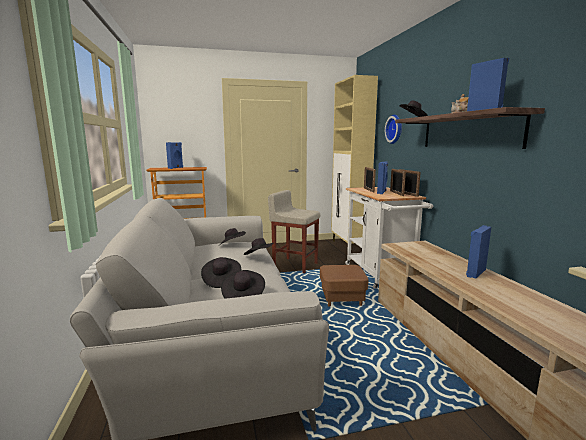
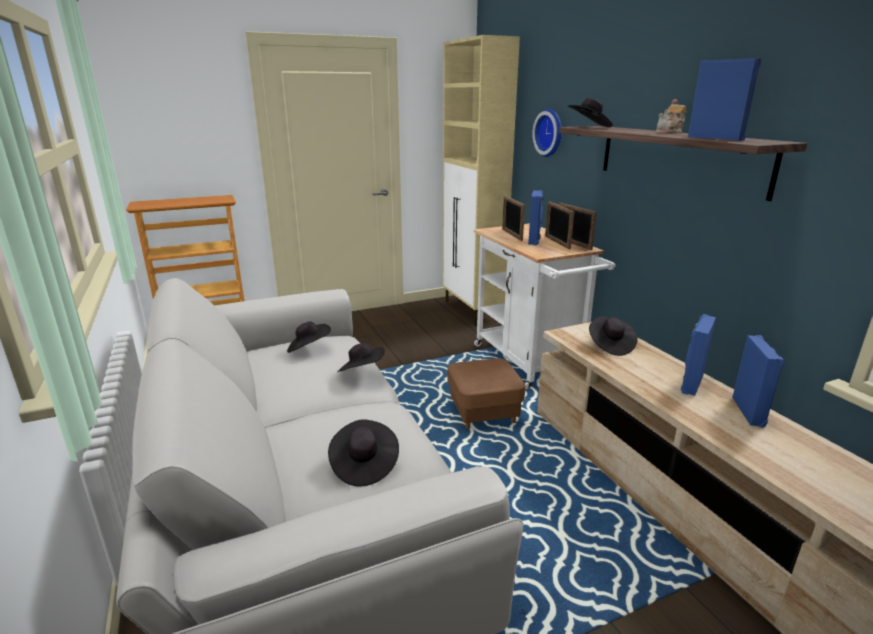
camera: 10 degrees left, 10 degrees up
blue speaker [166,142,183,169] -> blue speaker moved to [732,335,785,428]
black hat [201,257,241,288] -> black hat moved to [589,316,638,356]
beige stool [268,190,320,273] -> none

